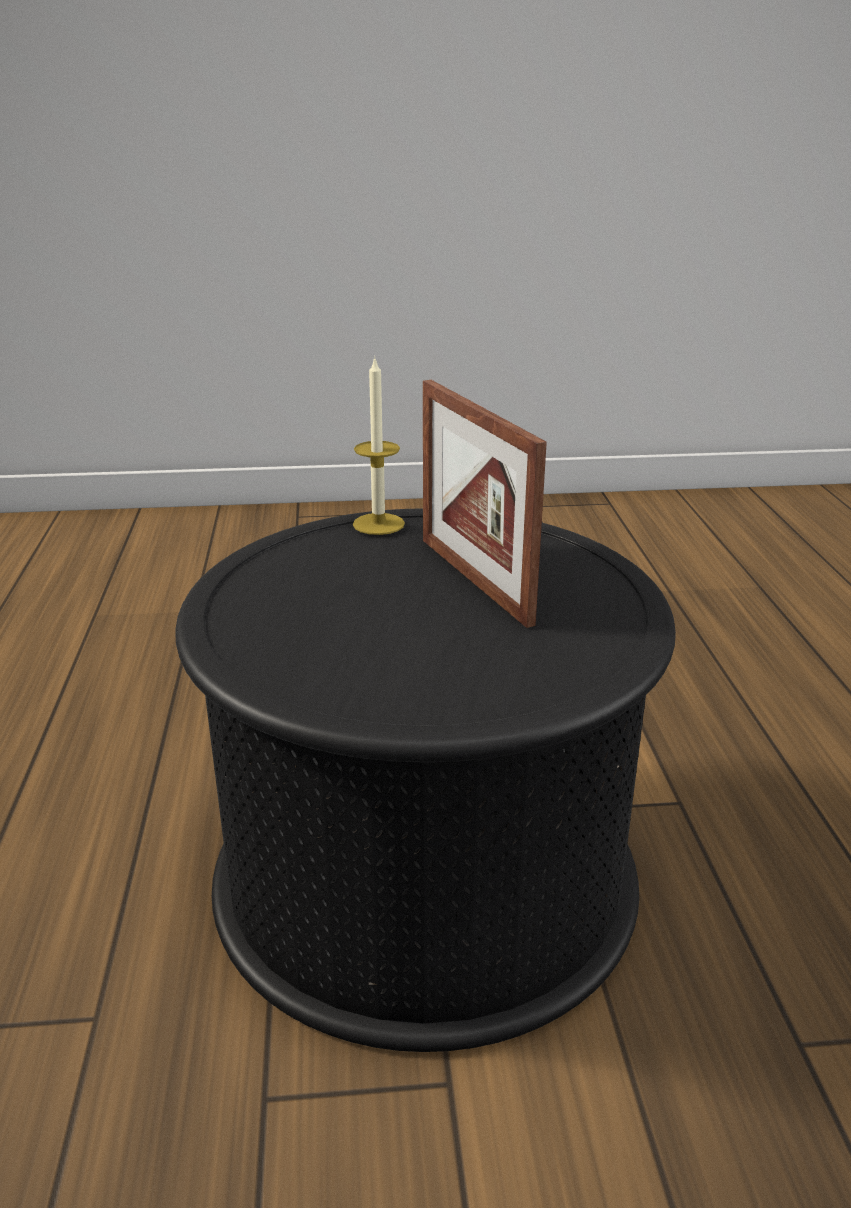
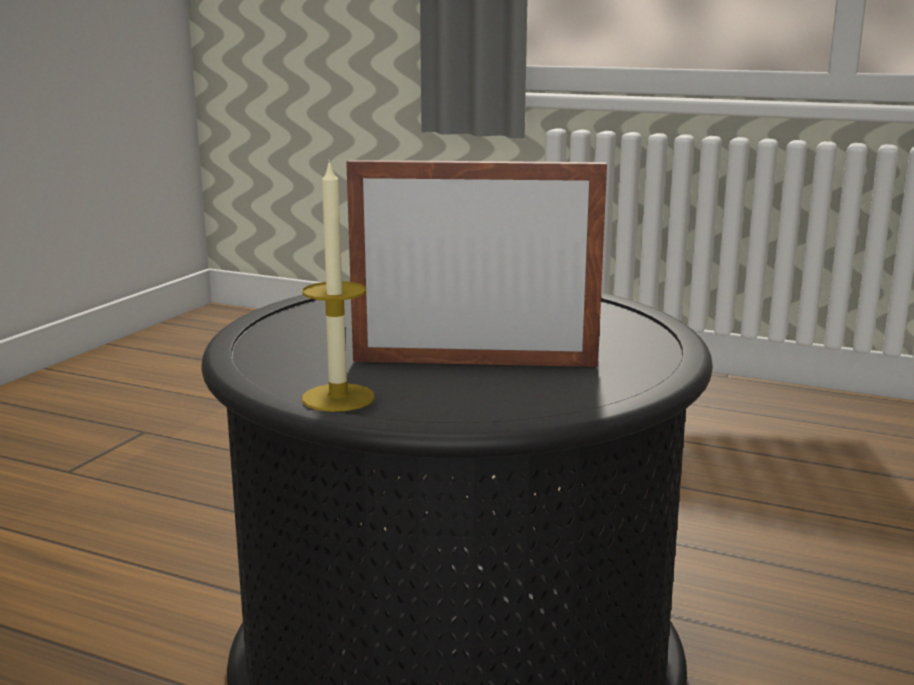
camera: 120 degrees right, 10 degrees down
candle [353,357,405,535] -> candle moved to [302,159,375,412]

